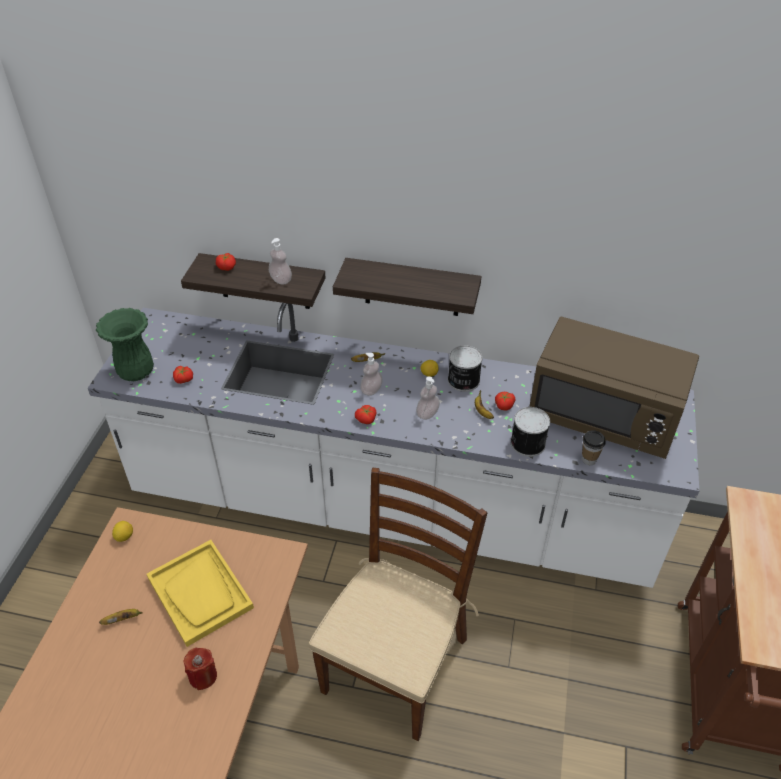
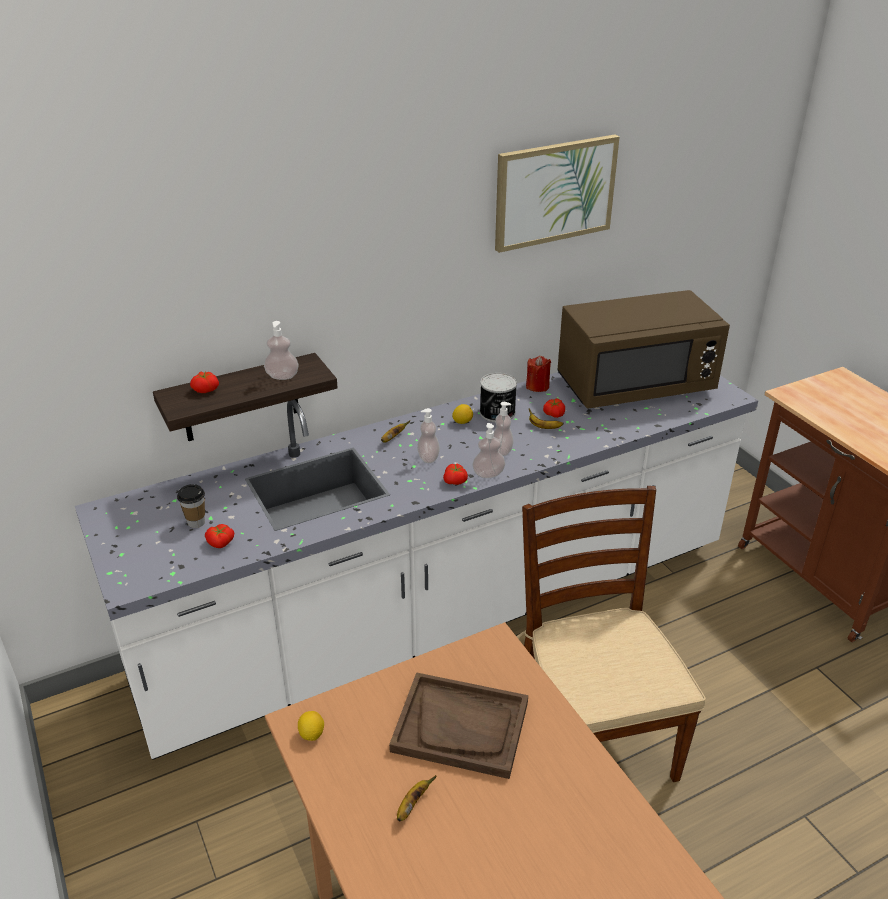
camera: 40 degrees left, 10 degrees down
green vase [96,308,154,381] -> none
yellow tray [147,540,254,647] -> brown tray [389,672,528,779]
red candle [183,648,217,690] -> red candle moved to [526,356,551,392]
shelf [333,258,481,316] -> none
can [511,407,550,457] -> none
cup [582,430,606,465] -> cup moved to [177,484,205,528]
none -> soap dispenser [472,423,505,478]
none -> picture [495,135,619,253]

